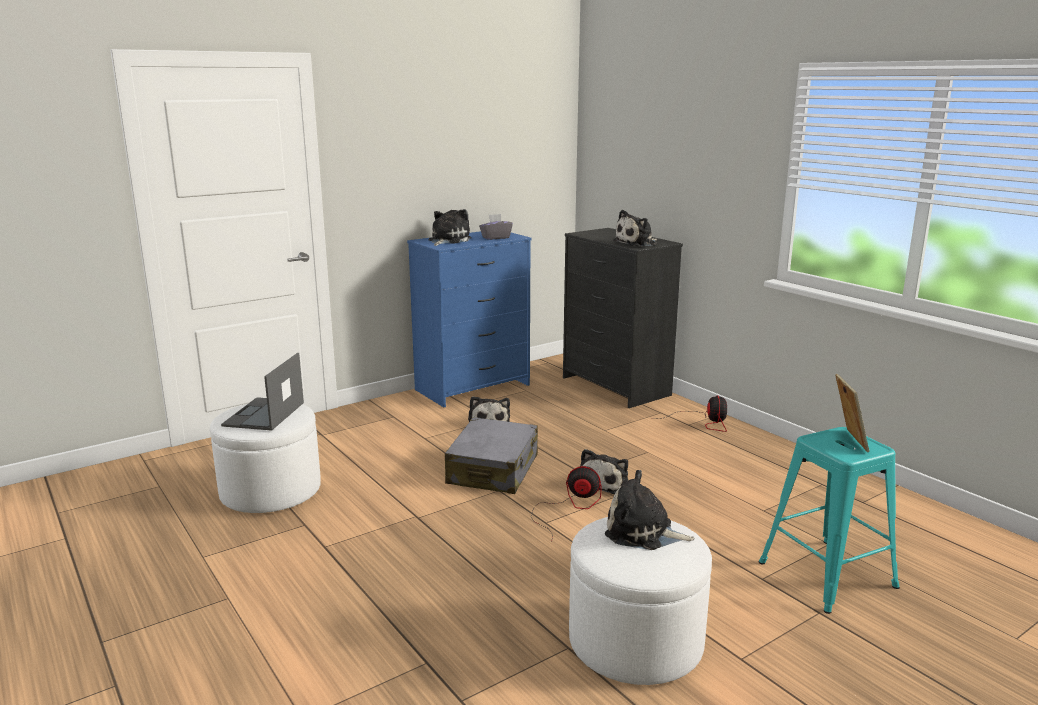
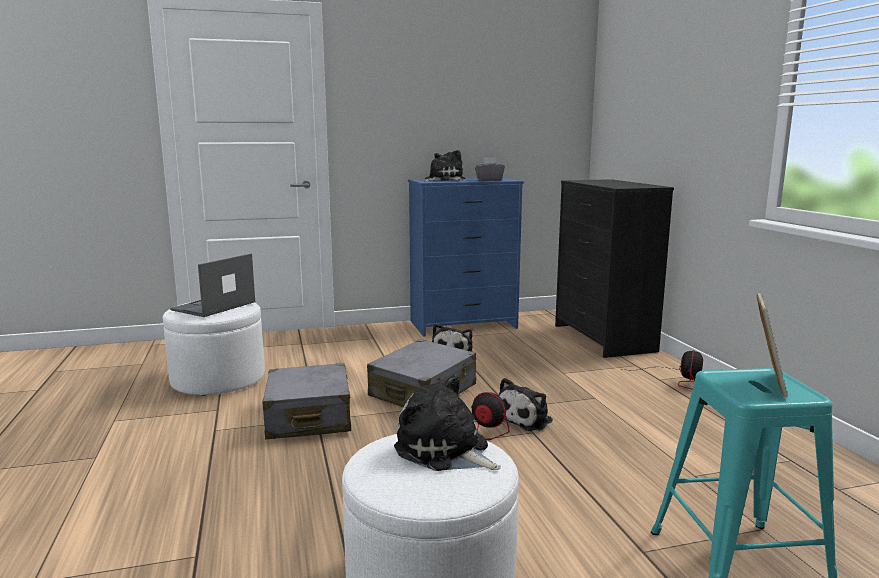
camera: 20 degrees right, 5 degrees down
plush toy [613,210,657,247] -> none
none -> grey suitcase [262,363,351,439]

